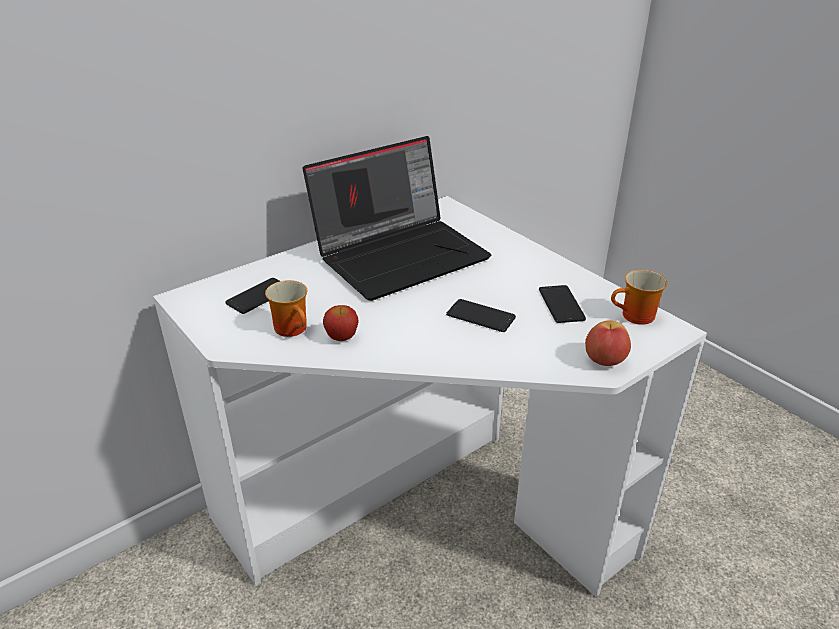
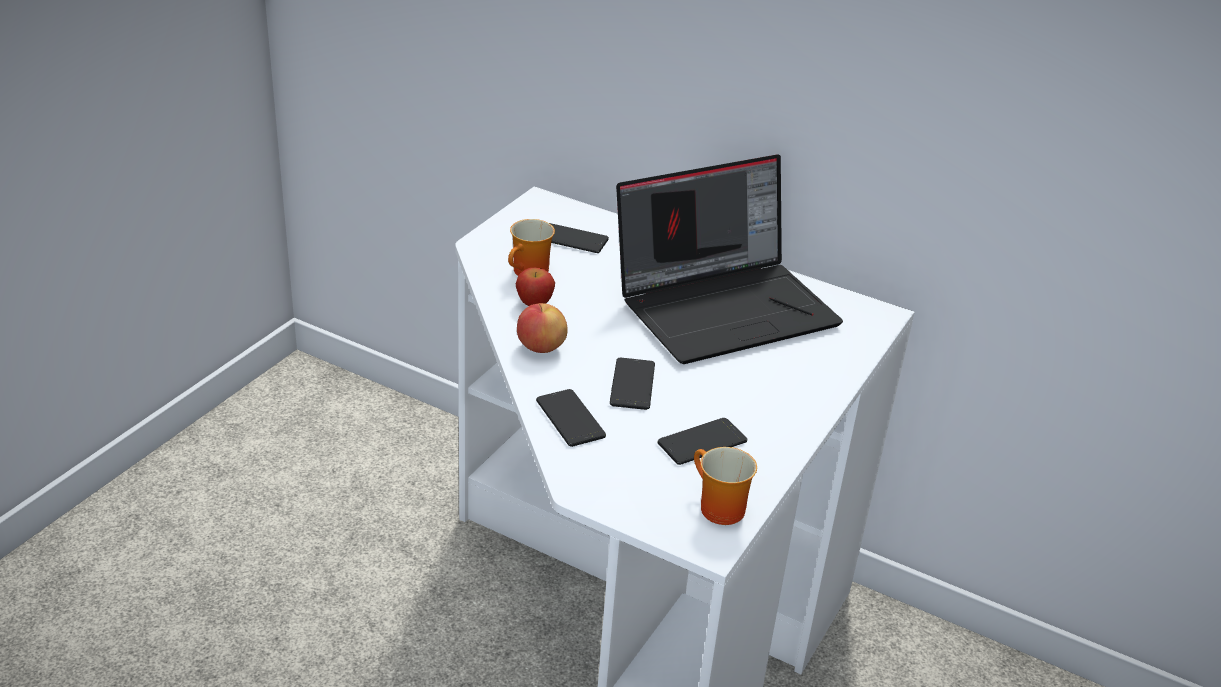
camera: 65 degrees right, 0 degrees up
laptop [303,136,491,301] -> laptop turned 60 degrees counterclockwise [616,154,843,364]
apple [585,320,631,366] -> apple moved to [517,303,568,353]
none -> phone [536,389,606,447]

